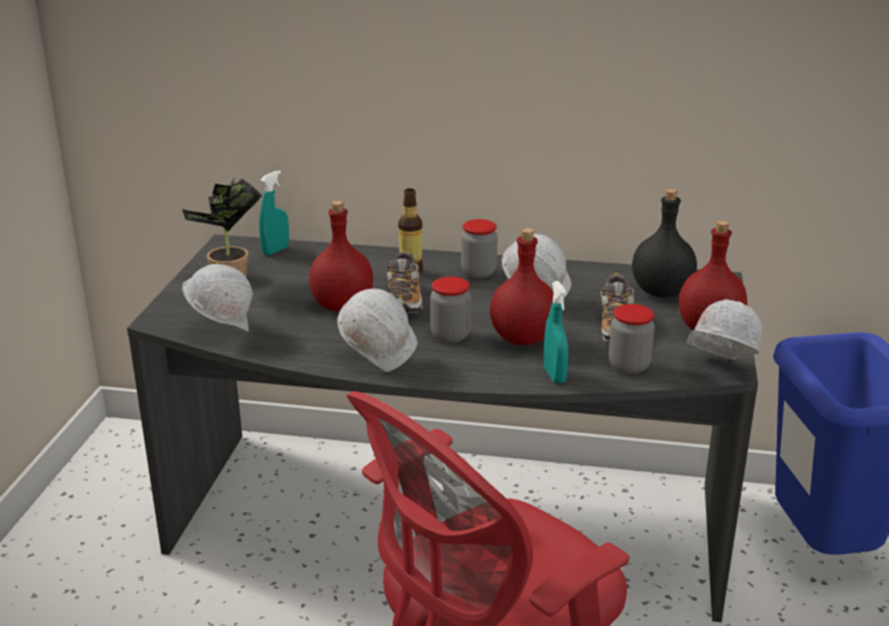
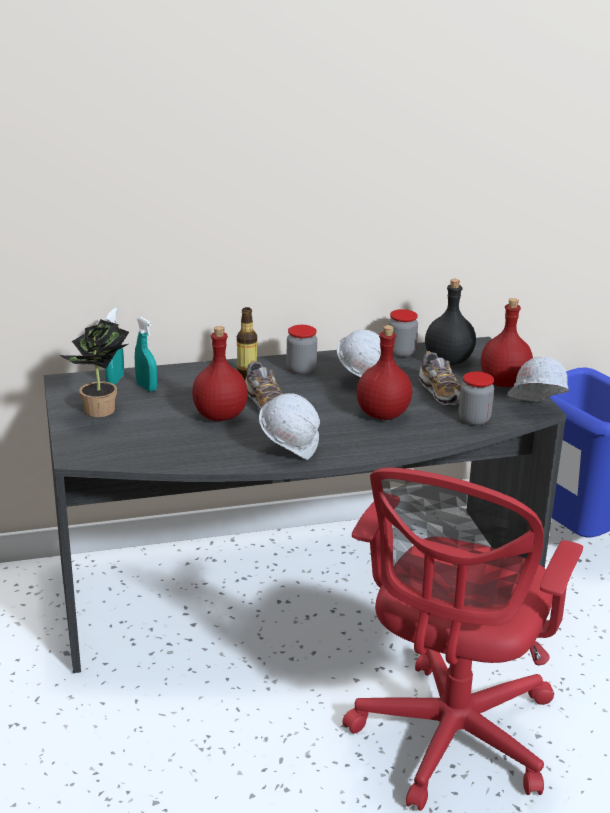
camera: 25 degrees left, 0 degrees up
white hard hat [182,264,253,331] -> none
jar [430,276,471,343] -> jar moved to [388,309,418,357]
turquoise spray bottle [544,281,568,383] -> turquoise spray bottle moved to [135,317,157,392]

